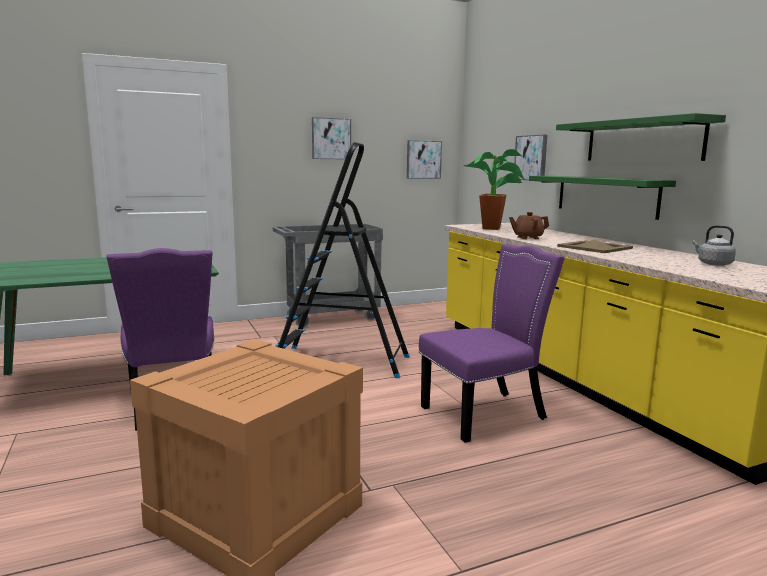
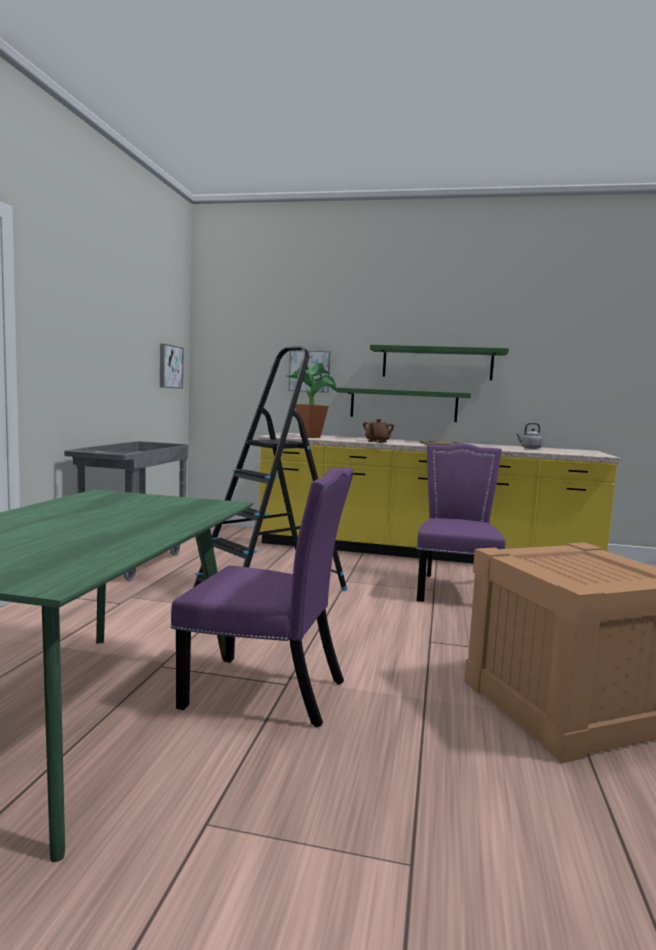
camera: 55 degrees left, 5 degrees down
picture [312,117,351,159] -> none

